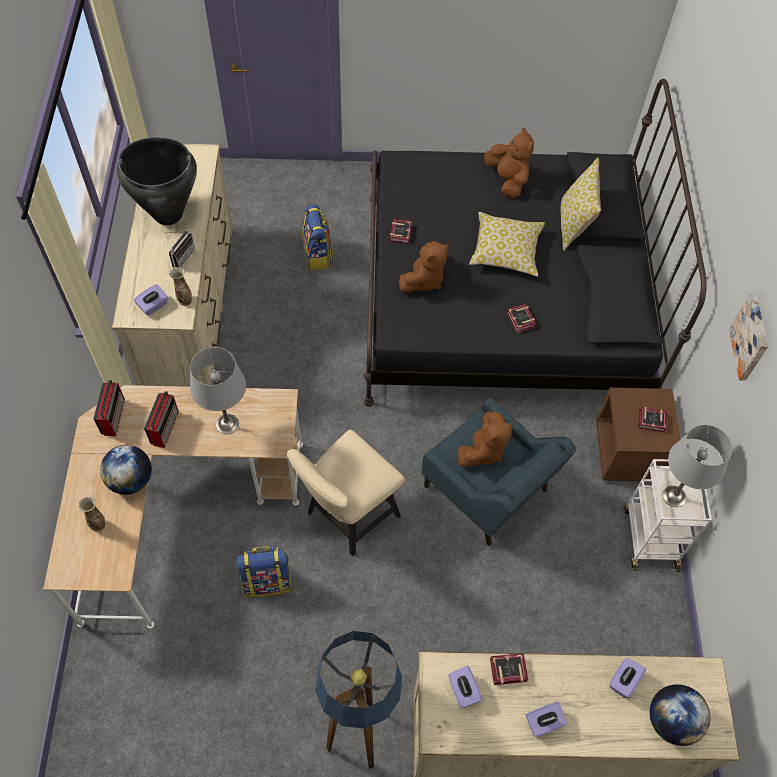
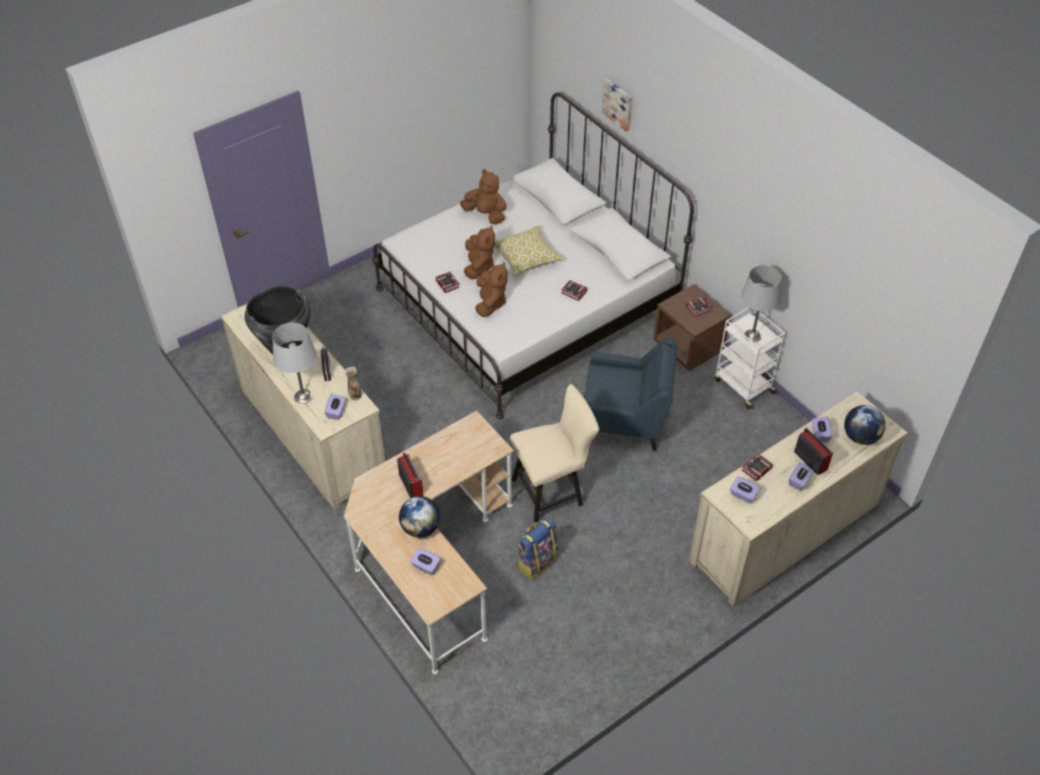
camera: 35 degrees left, 10 degrees down
vase [79,497,106,532] -> purple tissue box [410,548,441,575]
radio [93,379,125,436] -> radio moved to [794,428,833,475]
grey table lamp [190,347,246,434] -> grey table lamp moved to [273,323,317,404]
beige chair [287,430,405,556] -> beige chair turned 120 degrees counterclockwise [510,384,599,523]
backpack [302,204,334,271] -> none
floor lamp [315,631,402,769] -> none
black bed [364,79,707,407] -> white bed [372,92,694,419]
brown plush toy [457,411,514,467] -> brown plush toy moved to [464,225,495,279]
pillow [560,158,601,251] -> none
picture [729,294,768,381] -> picture moved to [602,79,633,132]

